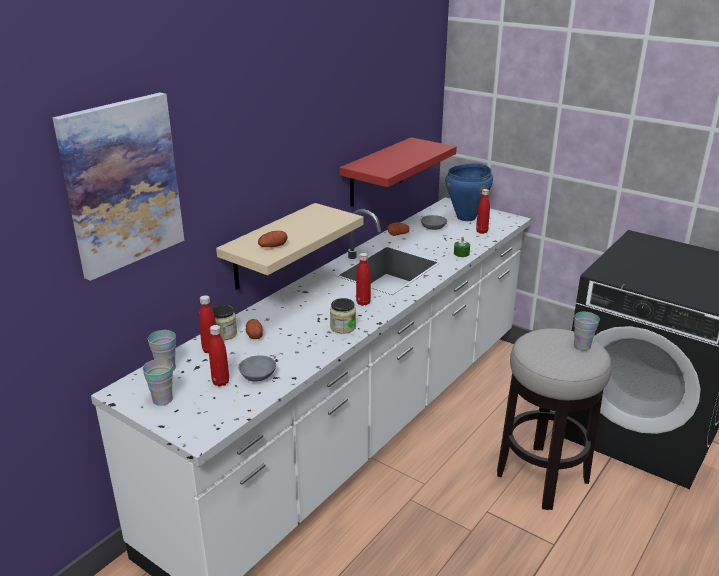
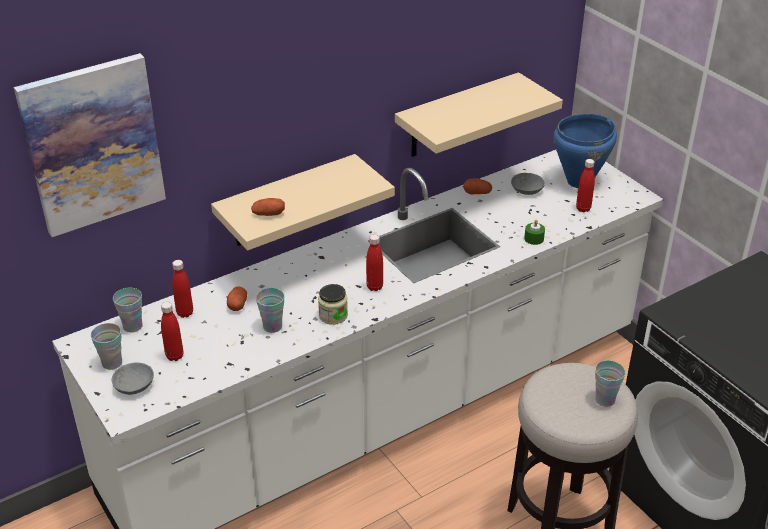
camera: 20 degrees right, 10 degrees up
jar [212,305,237,341] -> none
grey bowl [238,355,276,382] -> grey bowl moved to [112,362,154,395]
red shelf [340,137,457,207] -> beige shelf [395,72,563,157]
none -> cup [256,288,285,333]

